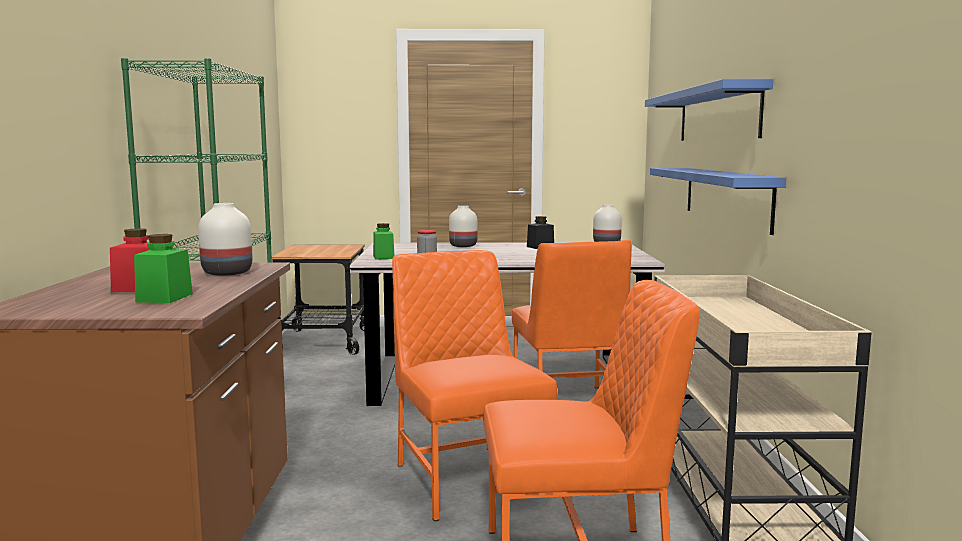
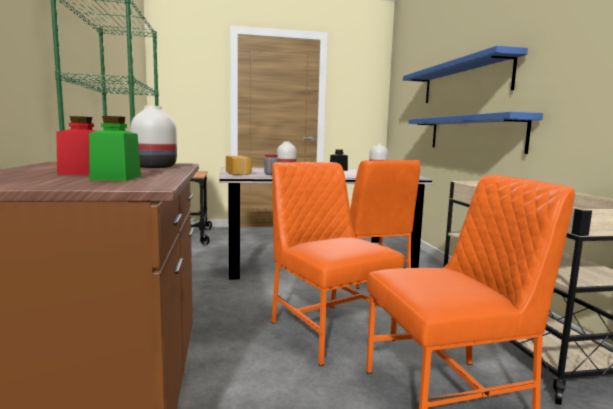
camera: 10 degrees left, 0 degrees up
green jar [373,223,394,260] -> bread [226,155,252,175]

